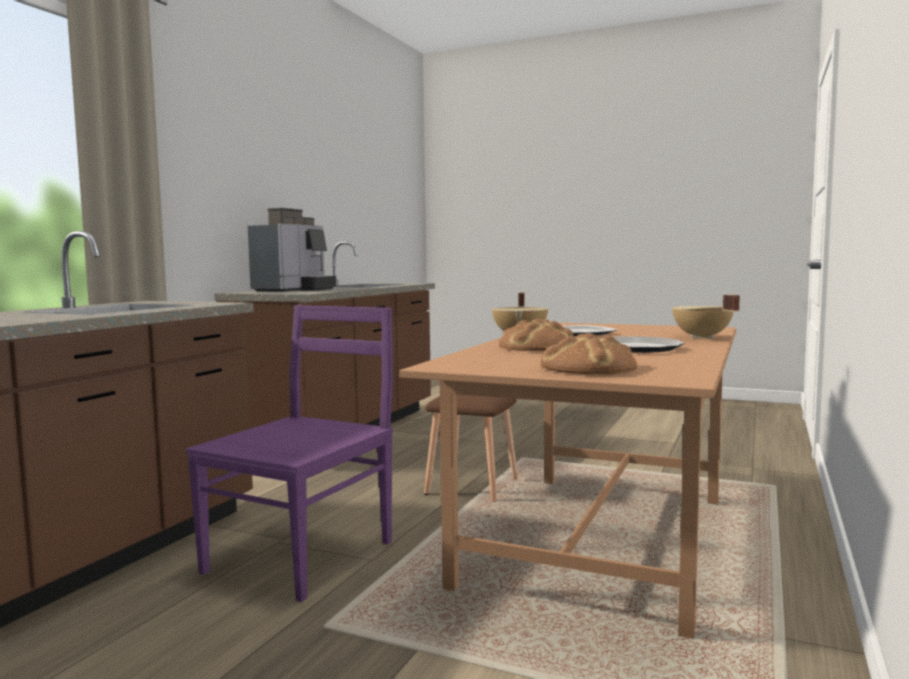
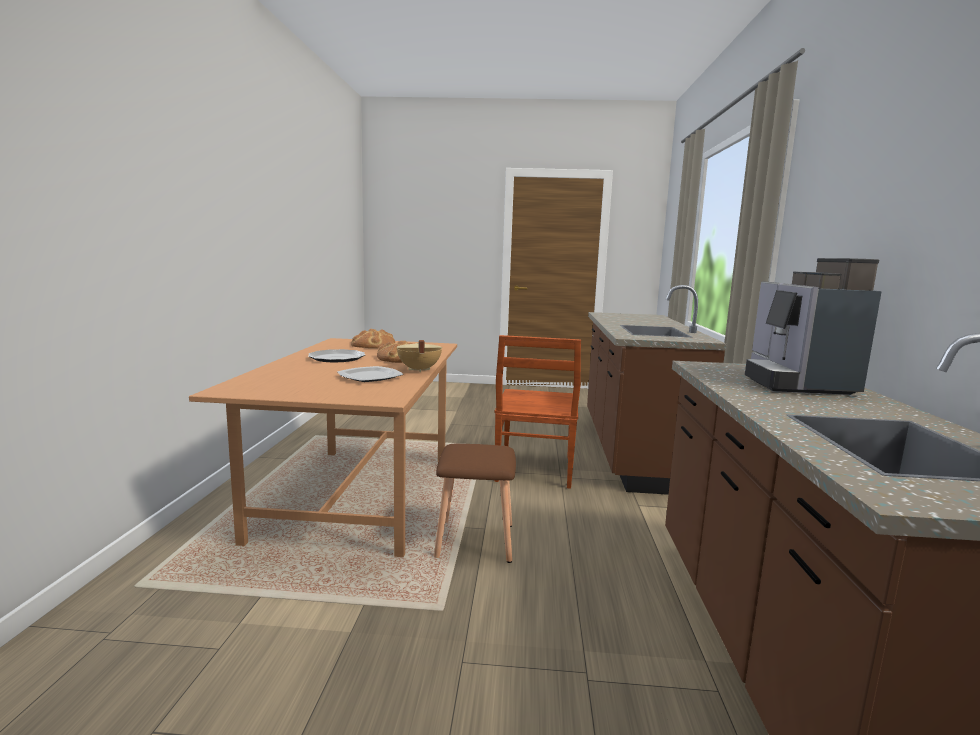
camera: 160 degrees right, 5 degrees up
purple chair [185,305,393,602] -> brown chair [494,335,581,489]
beige cooking pot [672,295,740,339] -> none

